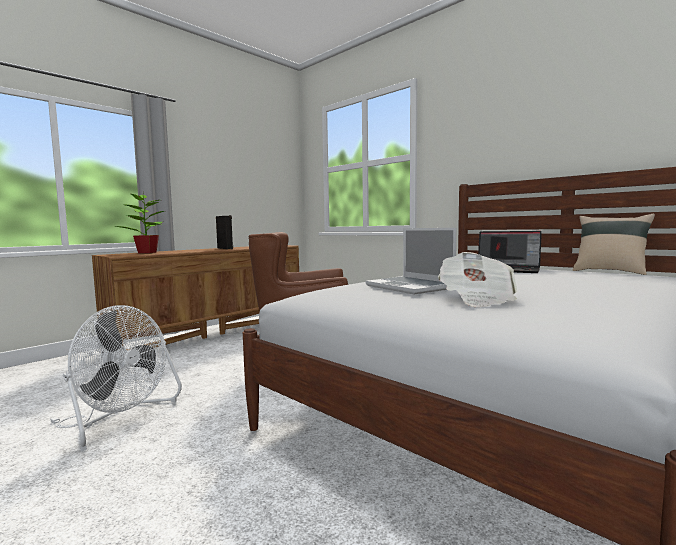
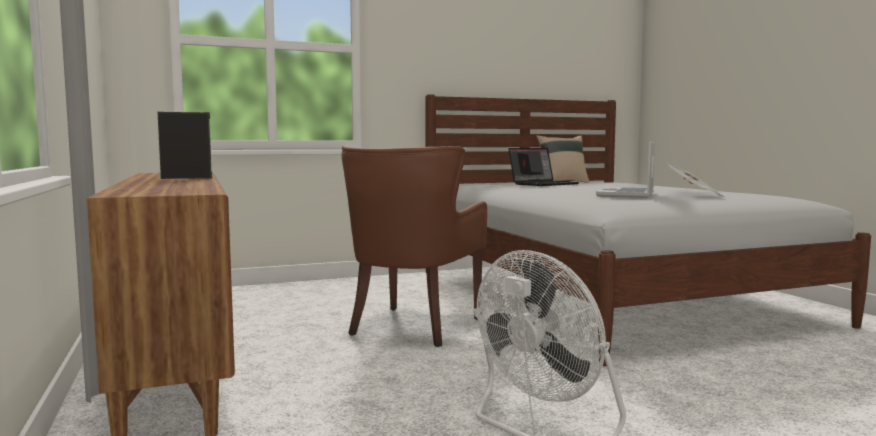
camera: 65 degrees left, 0 degrees up
potted plant [114,193,164,253] -> none
laptop [365,228,456,294] -> laptop turned 120 degrees clockwise [596,142,655,198]

